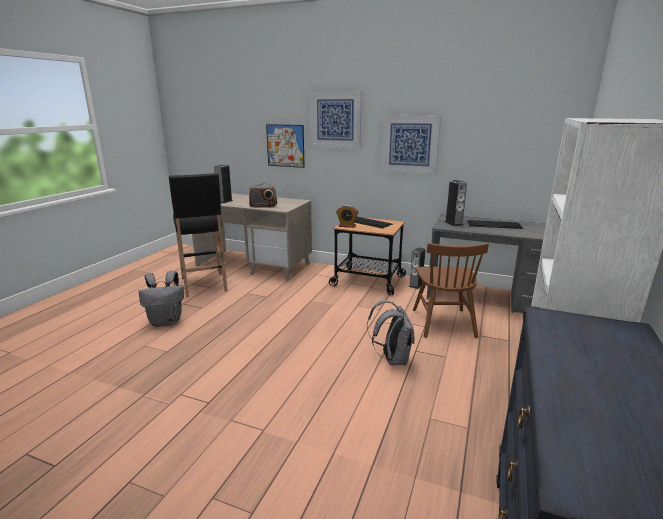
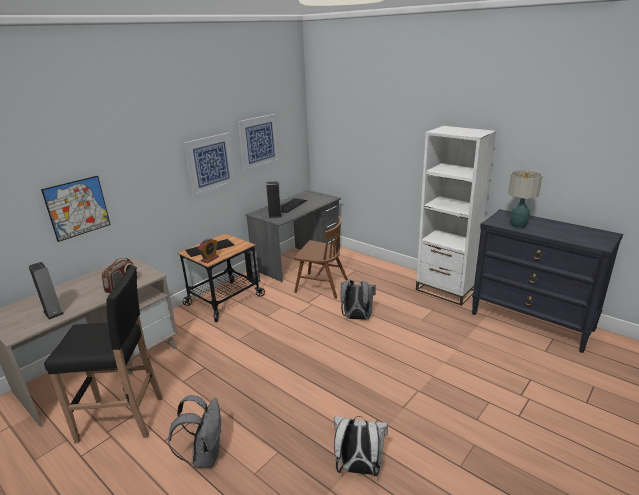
camera: 70 degrees left, 5 degrees up
picture [310,91,362,148] -> picture moved to [238,114,280,172]
none -> white backpack [334,416,388,476]
none -> table lamp [508,170,543,229]

